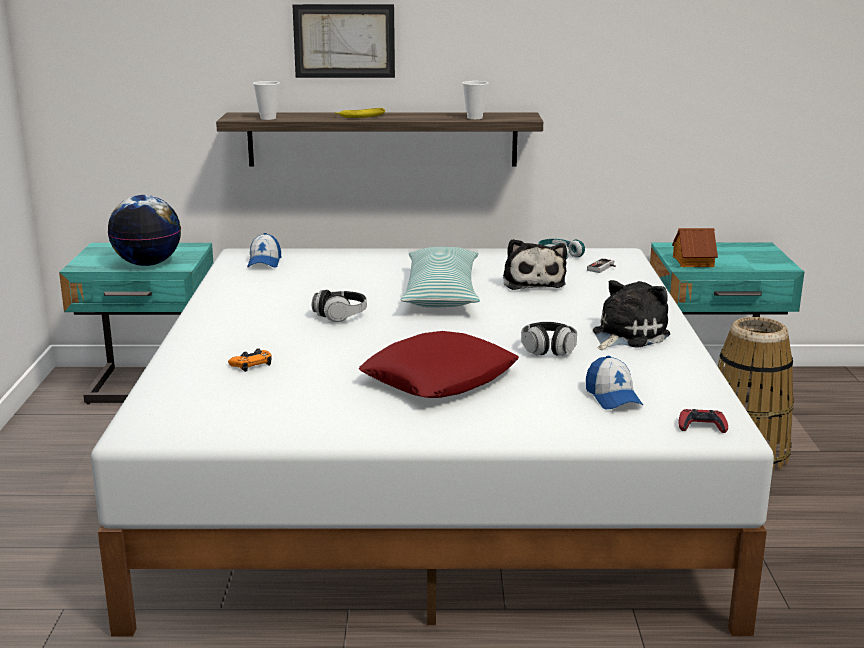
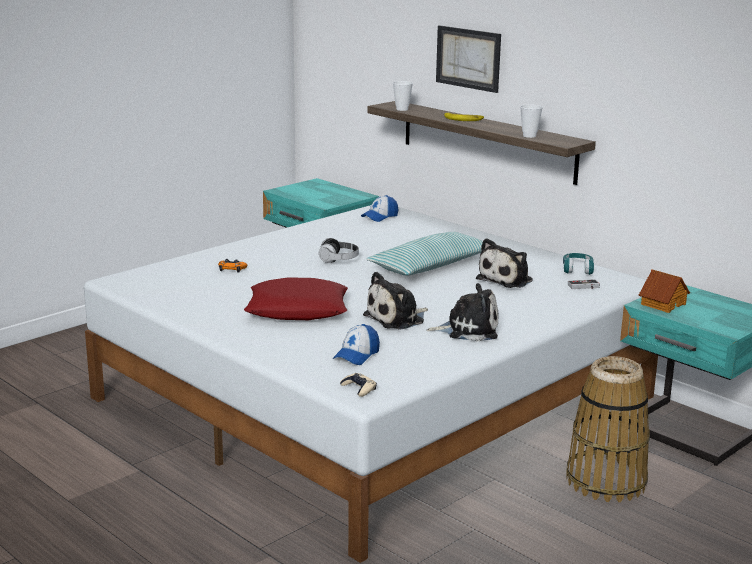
camera: 45 degrees right, 0 degrees up
globe [108,195,181,266] -> none
headphones [521,322,577,356] -> plush toy [363,272,428,330]
red game controller [679,409,728,433] -> beige game controller [340,373,377,397]

